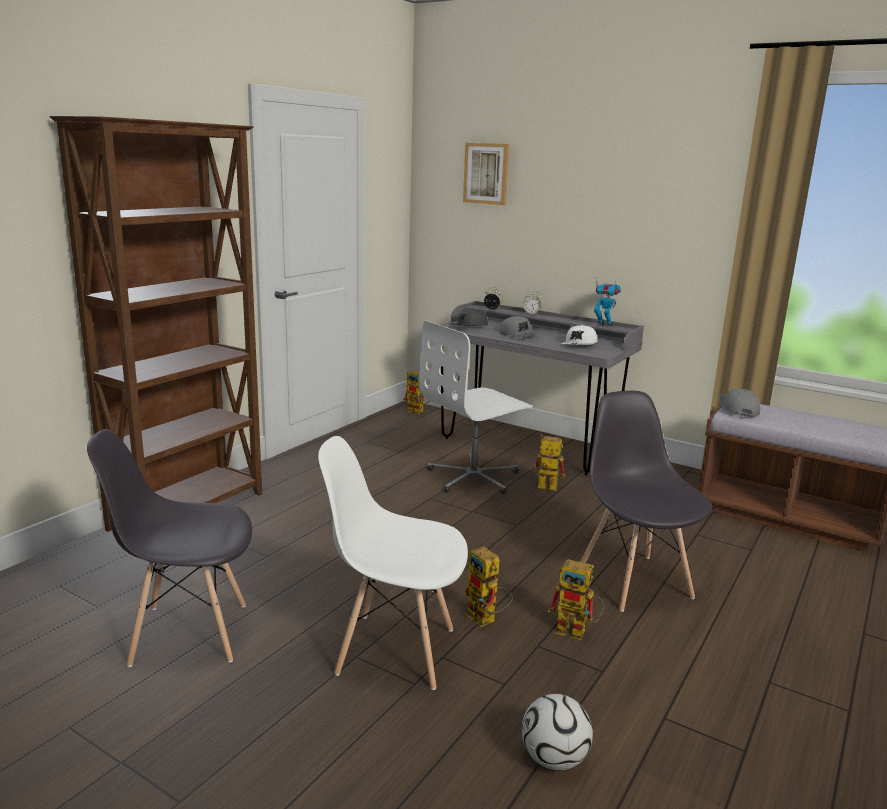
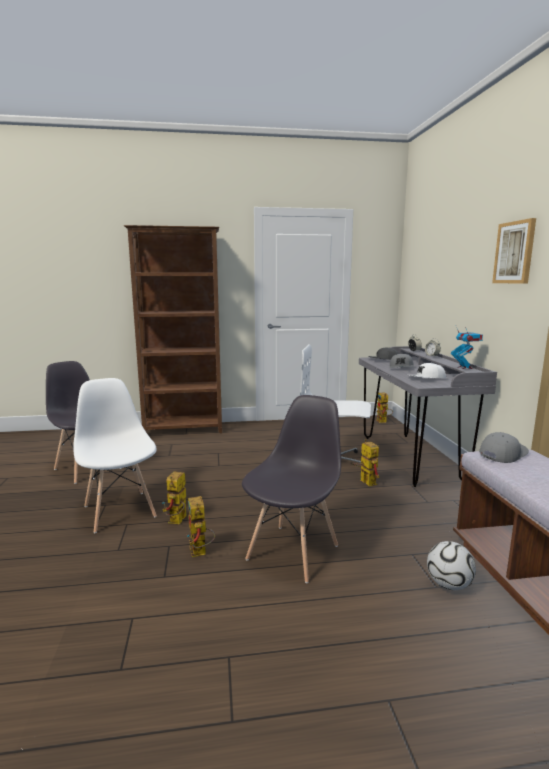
camera: 50 degrees right, 5 degrees down
picture [463,143,509,205] -> picture moved to [492,218,536,284]
football [522,694,593,770] -> football moved to [427,541,476,590]

